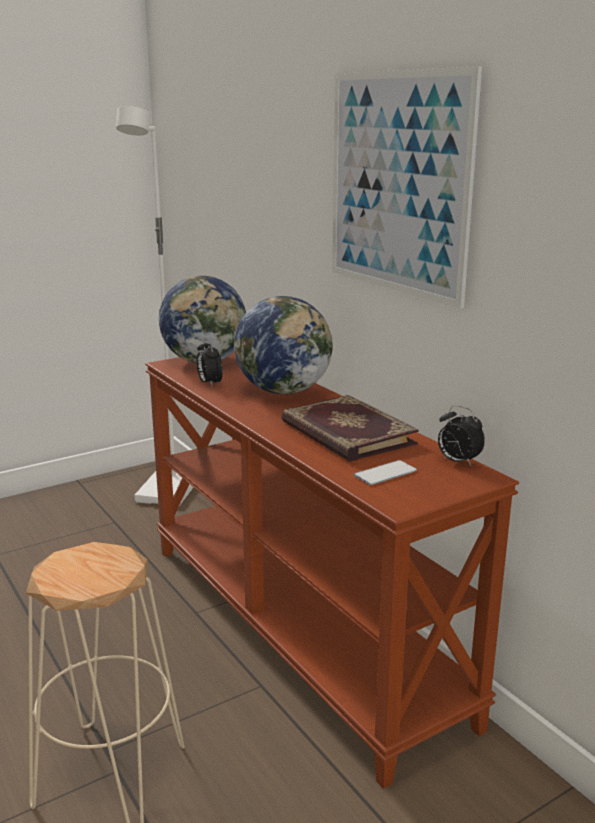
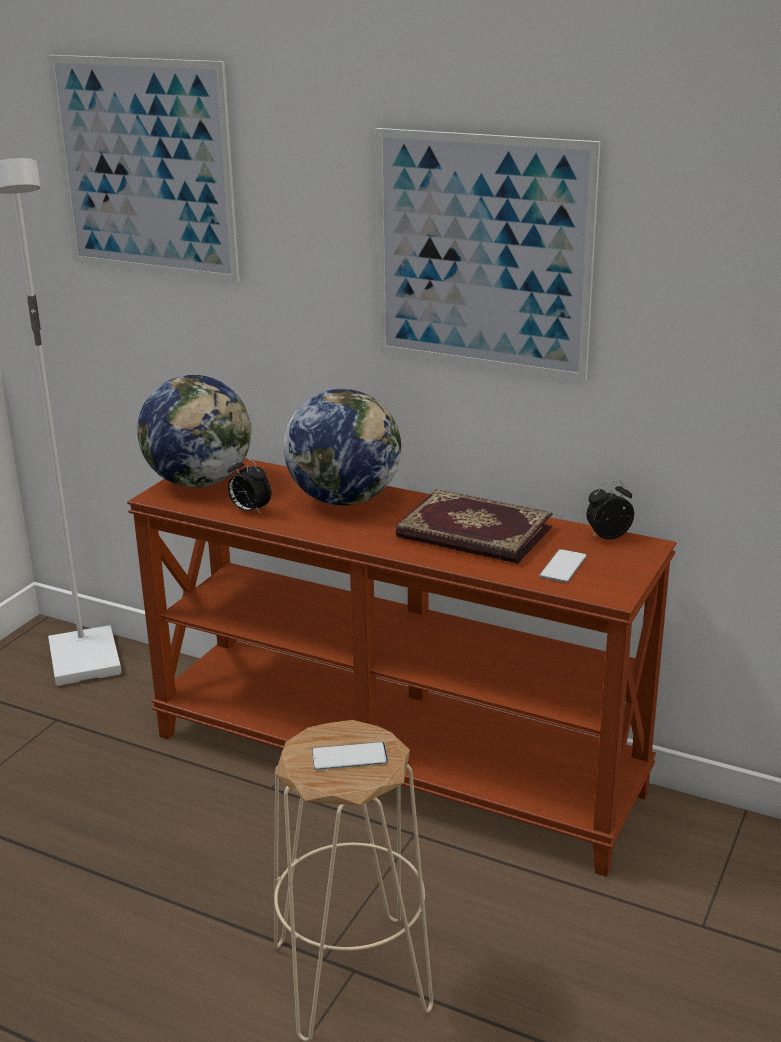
camera: 30 degrees left, 5 degrees up
alarm clock [438,405,485,467] -> alarm clock turned 150 degrees clockwise [586,480,634,540]
none -> picture [47,55,240,282]
none -> phone [312,742,388,770]

